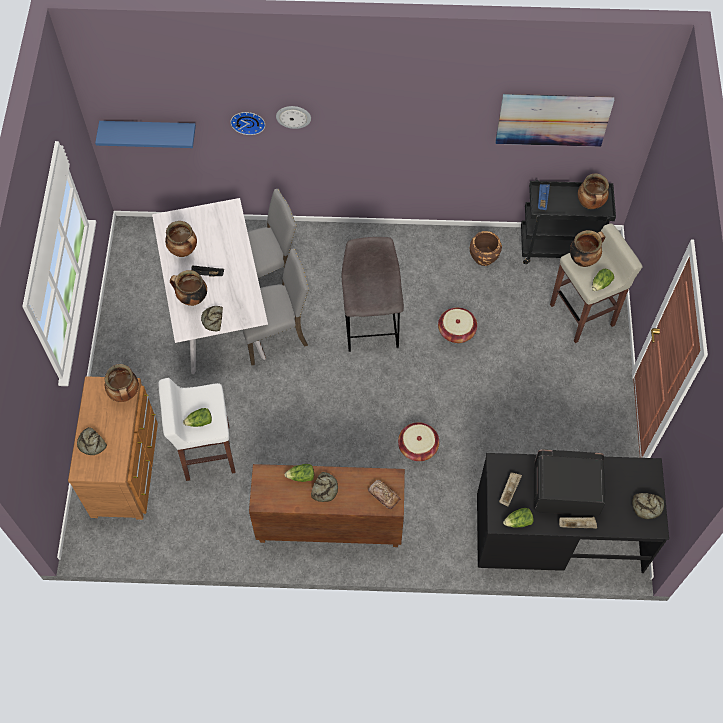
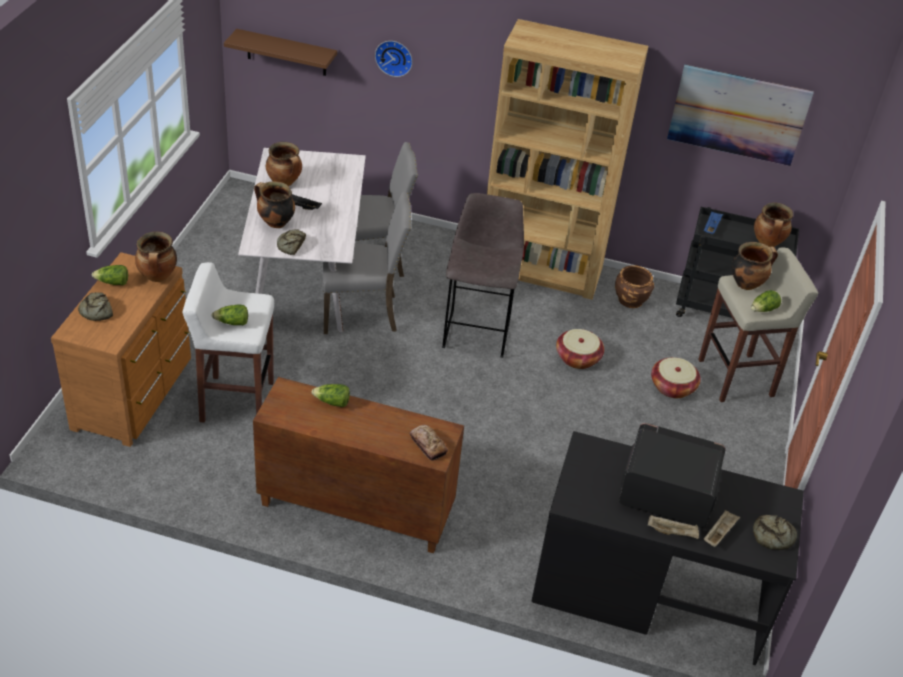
camera: 10 degrees right, 20 degrees down
blue shelf [95,121,196,148] -> brown shelf [224,29,337,76]
wall clock [276,106,311,129] -> none
bread [311,472,338,502] -> none
basket [398,422,439,461] -> basket moved to [651,357,701,398]
beige tray [499,472,522,506] -> beige tray moved to [704,510,740,547]
lettuce [503,508,533,528] -> lettuce moved to [92,265,128,285]
none -> brown bookcase [487,19,648,300]

